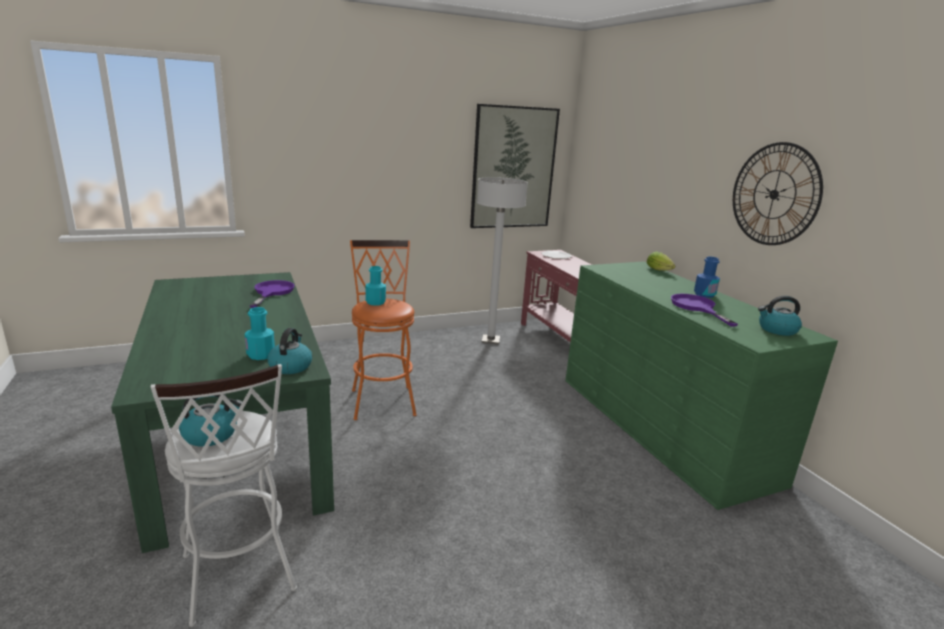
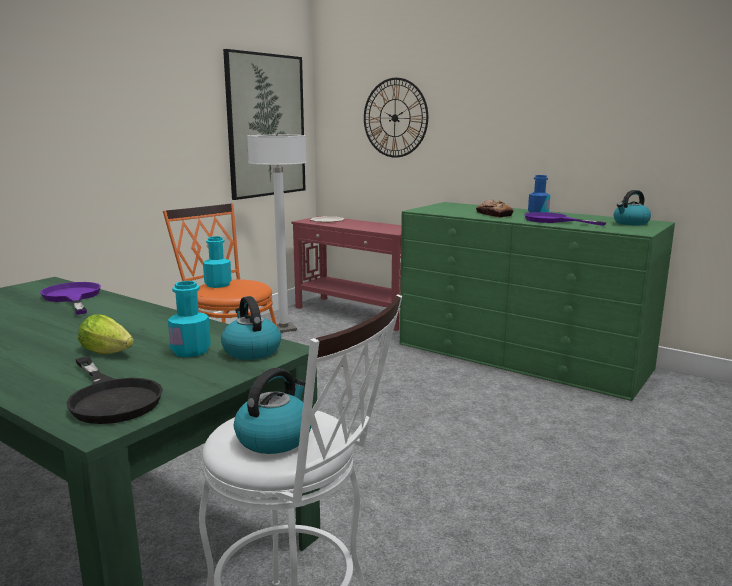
camera: 30 degrees left, 5 degrees down
lettuce [647,251,675,271] -> lettuce moved to [78,314,134,354]
wall clock [733,142,823,245] -> wall clock moved to [364,78,428,158]
none -> black frying pan [66,356,163,424]
none -> bread [476,199,514,217]

